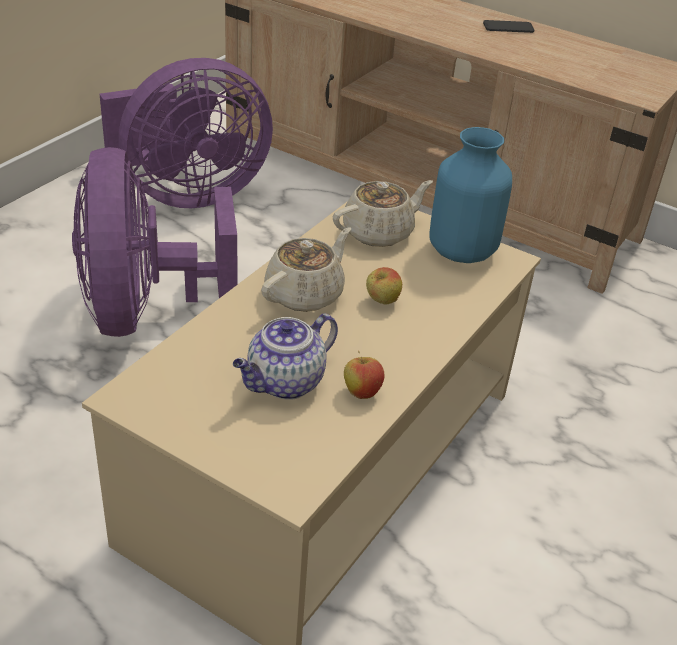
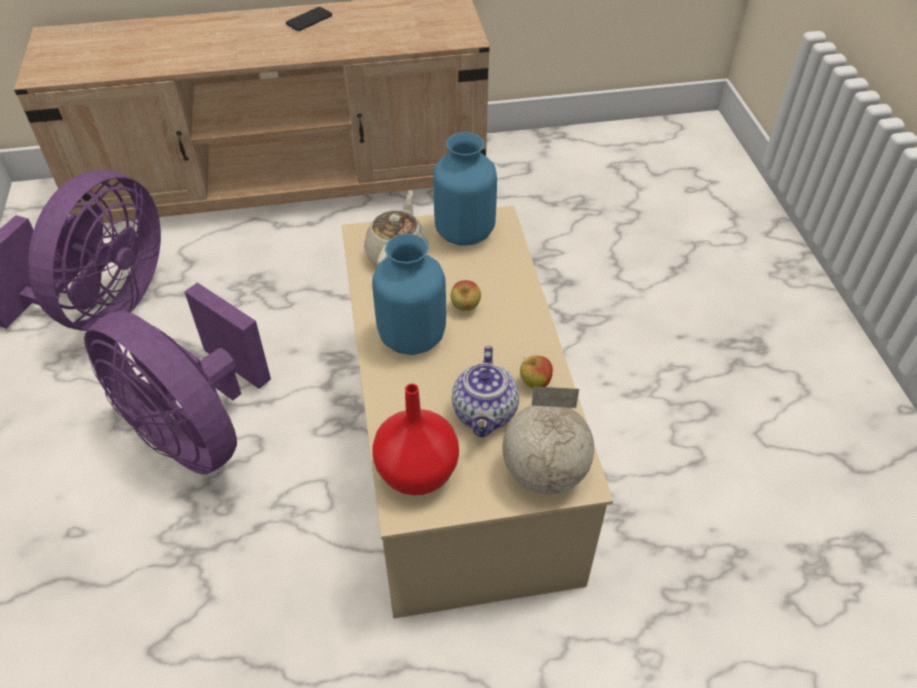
camera: 40 degrees left, 10 degrees up
beige teapot [261,227,351,312] -> blue vase [372,234,446,355]
none -> red vase [372,384,459,495]
none -> globe [503,386,594,494]

